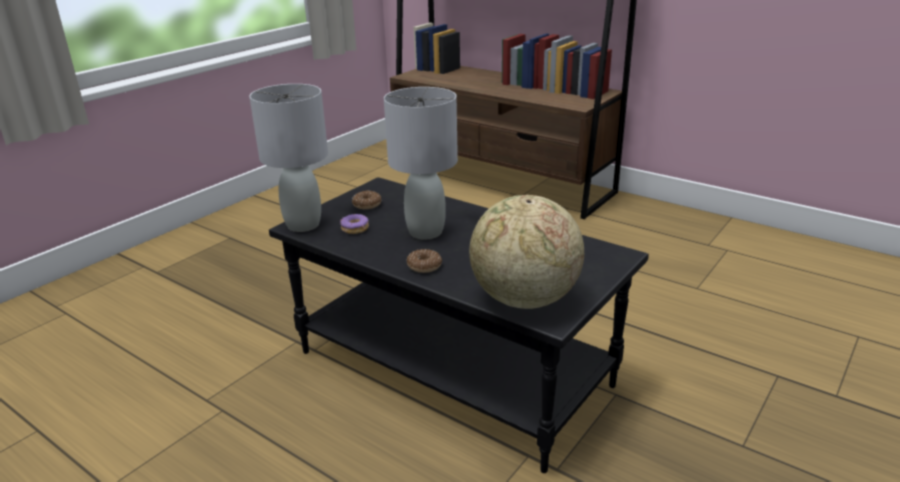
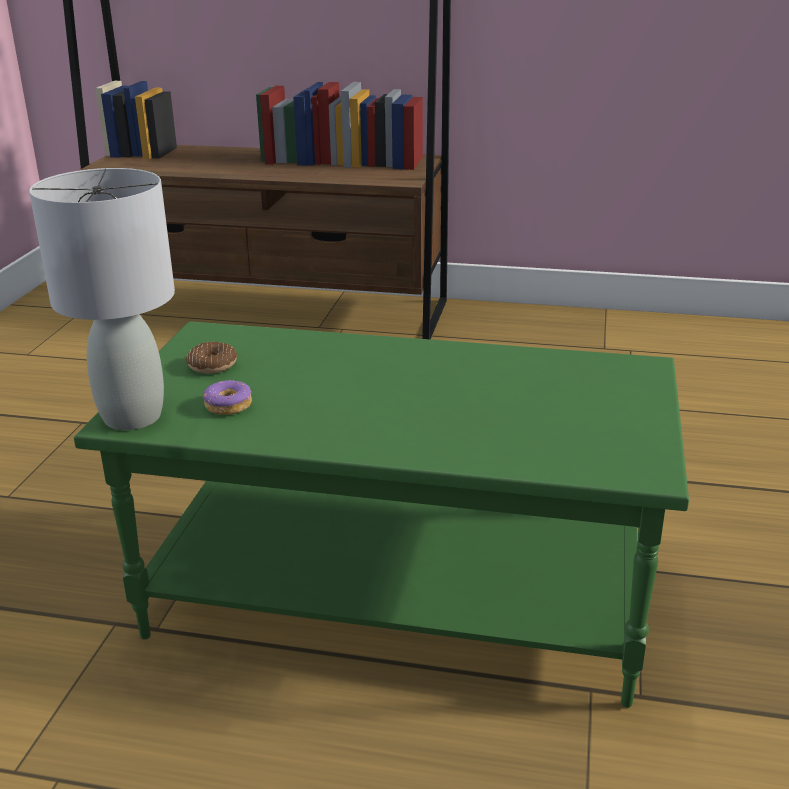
camera: 25 degrees left, 0 degrees up
black coffee table [269,177,649,473] -> green coffee table [74,321,689,708]
grey table lamp [384,87,458,240] -> none
donut [407,249,442,273] -> none
globe [469,195,584,309] -> none

